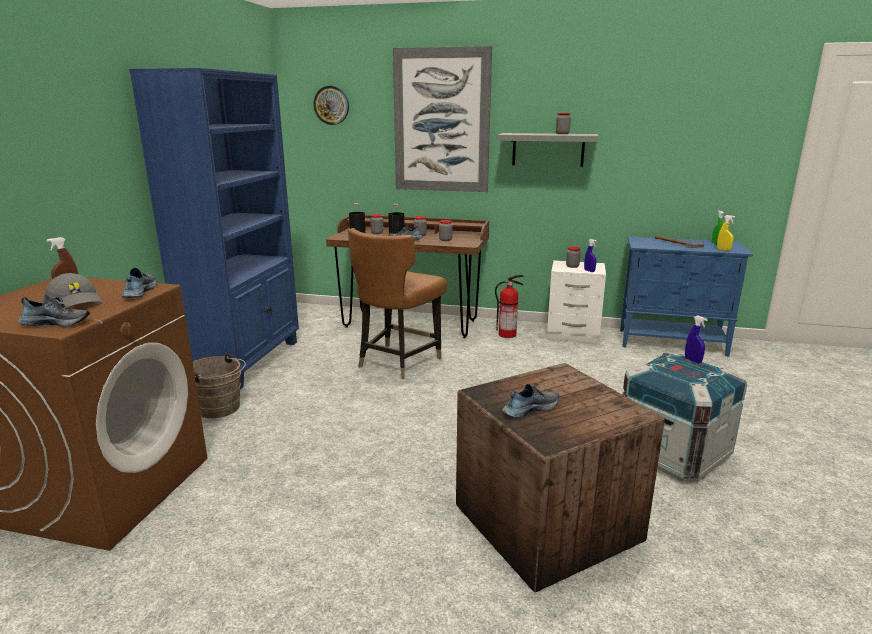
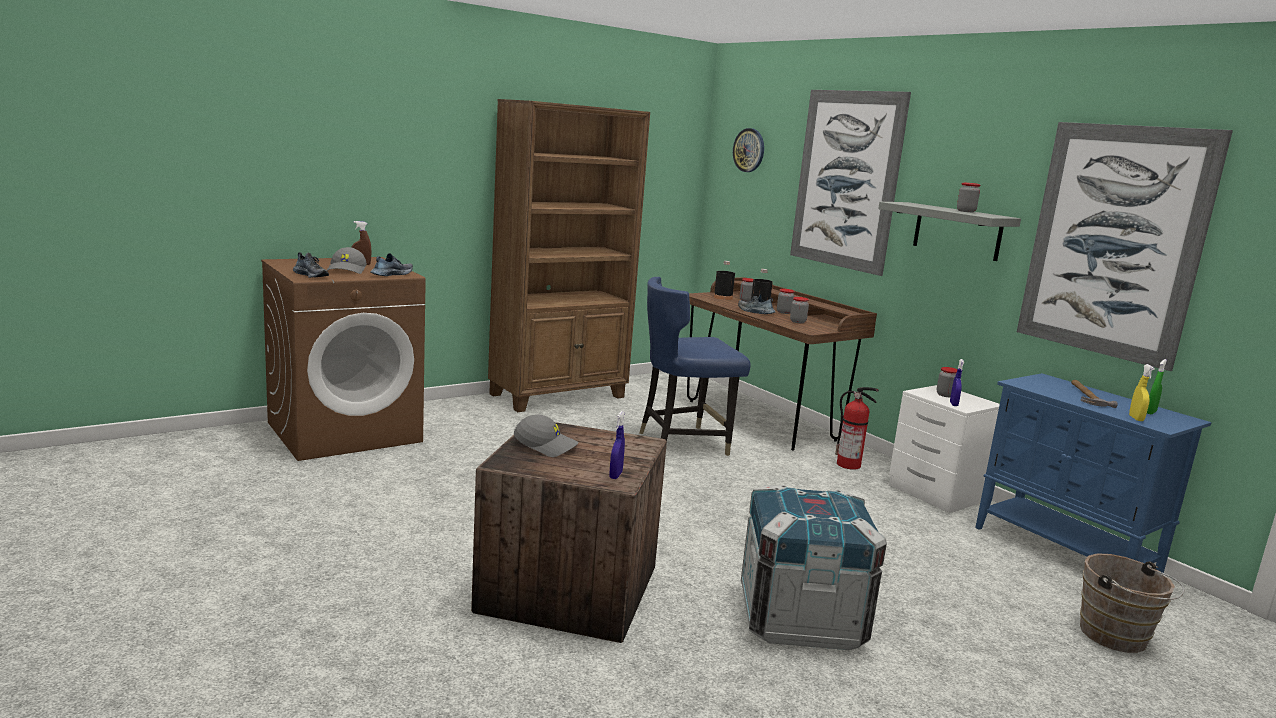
camera: 40 degrees right, 5 degrees down
blue bookcase [129,68,299,389] -> brown bookcase [488,99,650,412]
brown bucket [193,354,246,418] -> brown bucket moved to [1080,553,1185,653]
brown chair [348,228,447,379] -> blue chair [639,277,750,456]
shoe [502,384,559,418] -> grey cap [514,414,579,457]
blue spray bottle [685,315,708,363] -> blue spray bottle moved to [609,411,625,479]
none -> picture [1017,122,1233,371]

